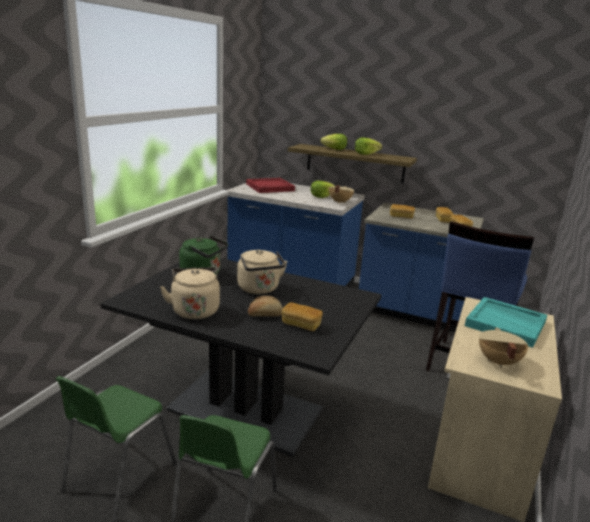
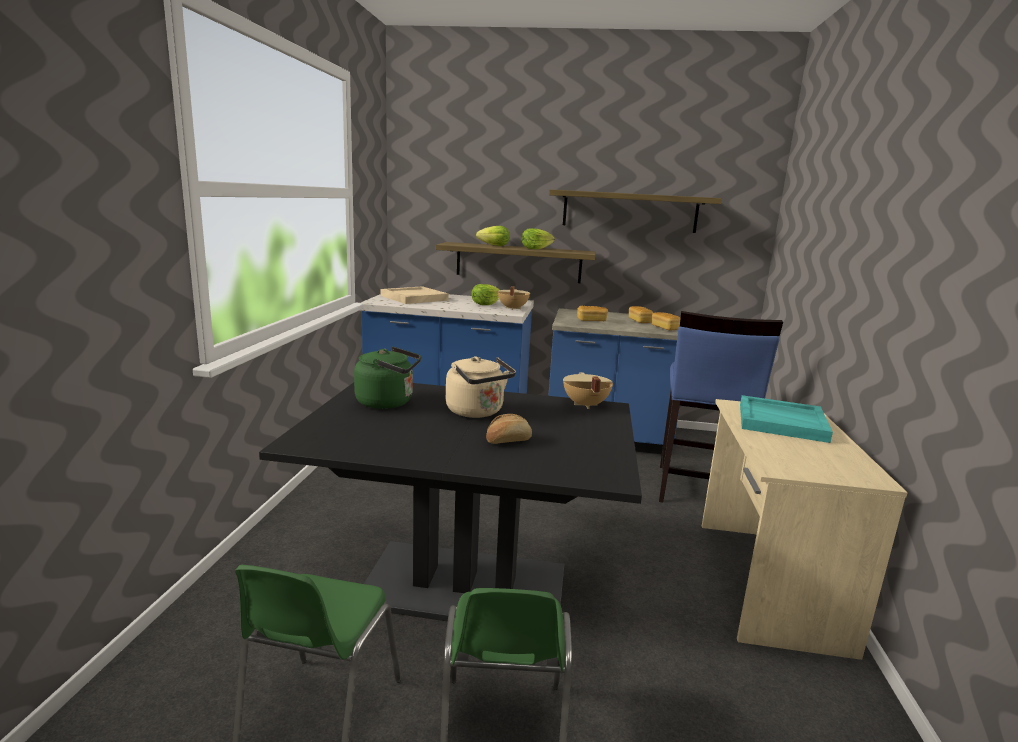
camera: 15 degrees left, 5 degrees down
beige kettle [160,267,220,319] -> none
red tray [246,178,295,193] -> beige tray [381,286,449,304]
bread [282,302,323,331] -> none
beige cooking pot [479,328,528,368] -> beige cooking pot moved to [563,372,613,409]
none -> shelf [549,189,722,233]

